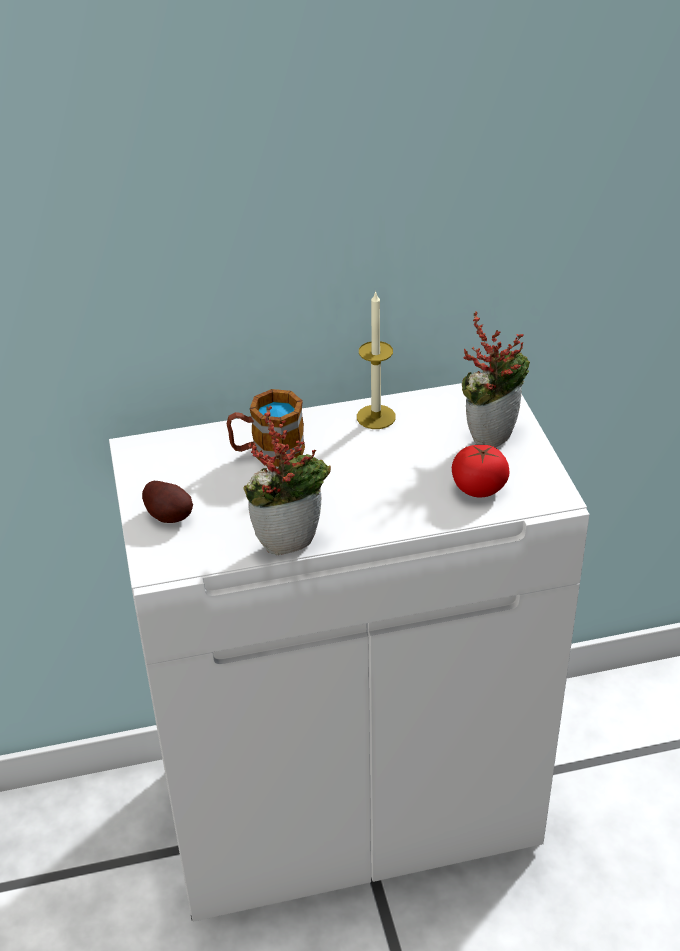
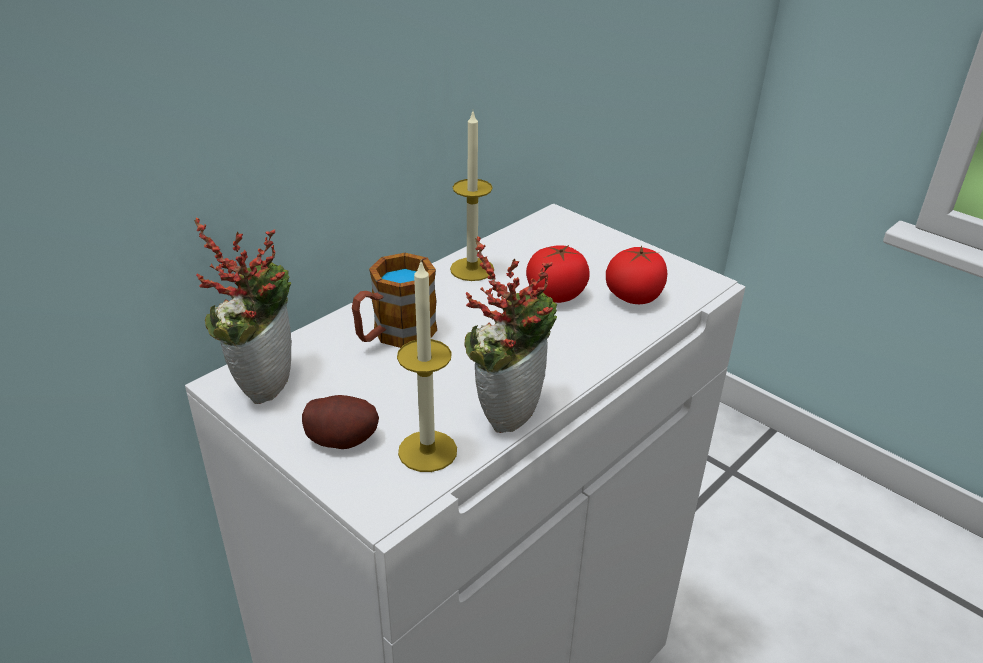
camera: 35 degrees left, 5 degrees down
potted plant [462,312,530,448] -> potted plant moved to [194,218,292,404]
none -> candle [397,259,457,472]
none -> tomato [526,245,590,303]

